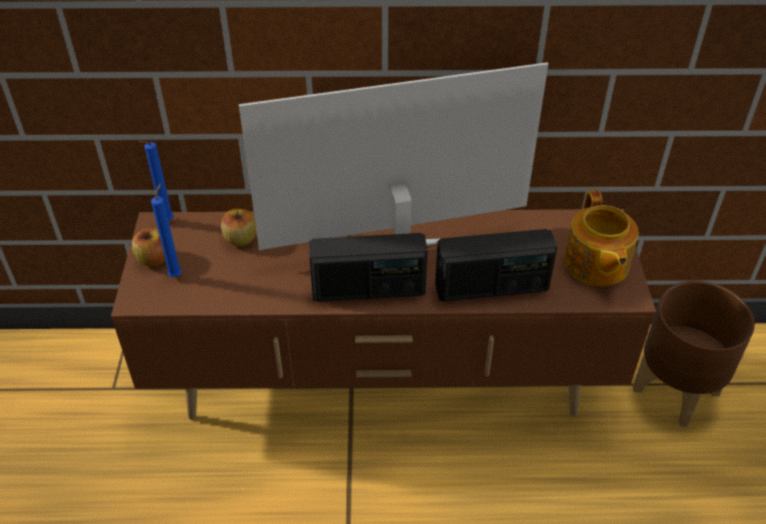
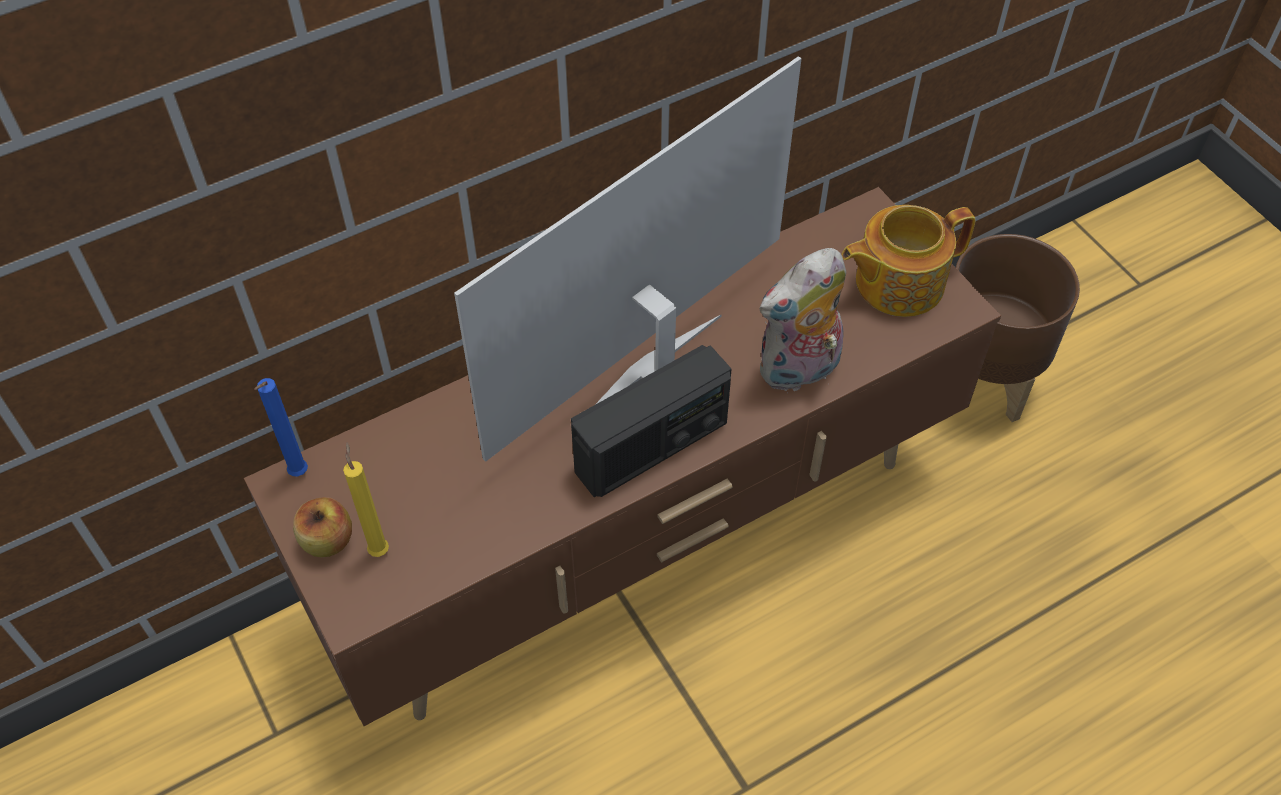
camera: 30 degrees left, 10 degrees up
blue candle [151,183,182,277] -> yellow candle [343,442,389,557]
apple [221,209,256,246] -> none
radio [435,229,557,301] -> plush toy [760,248,846,393]
teapot [564,190,638,286] -> teapot turned 105 degrees clockwise [842,205,976,317]

